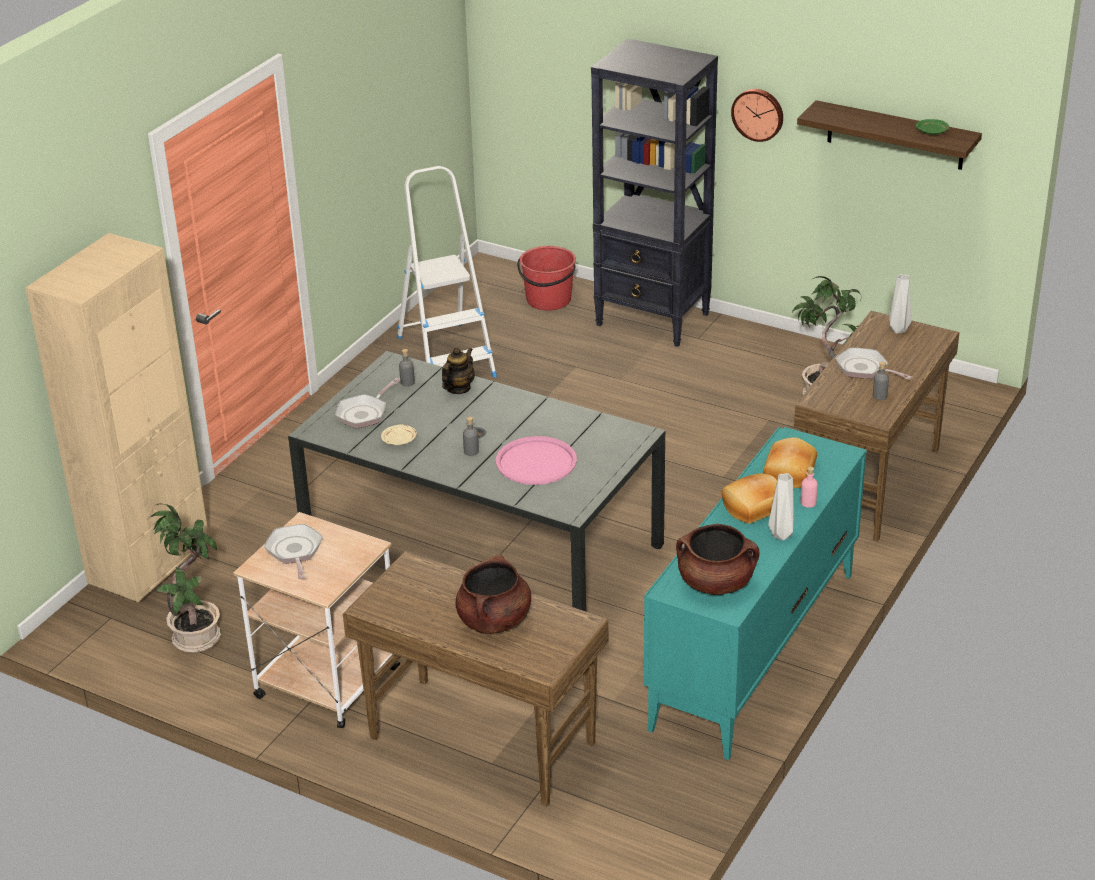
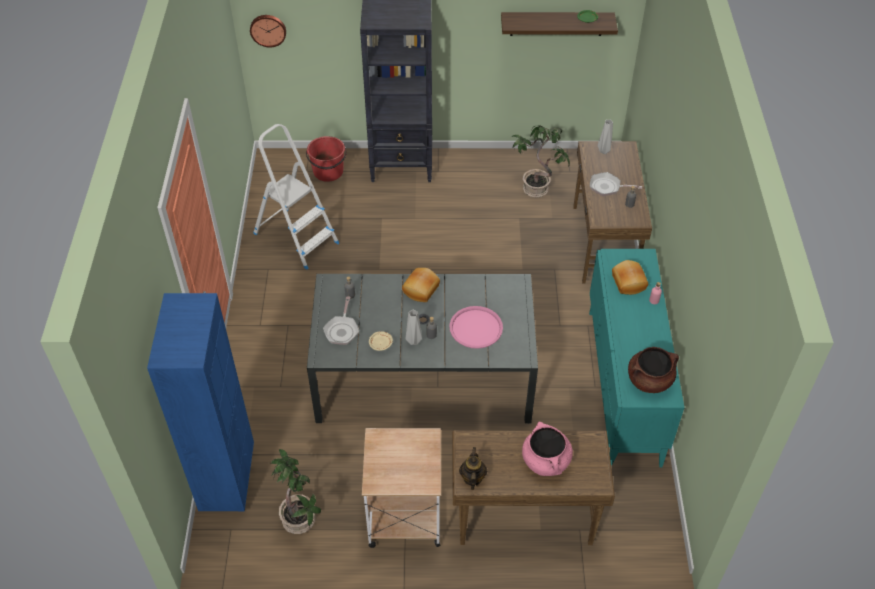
camera: 30 degrees left, 15 degrees up
beige cabinet [25,233,209,602] -> blue cabinet [147,293,254,511]
frying pan [264,524,323,579] -> none
teapot [442,348,475,394] -> teapot moved to [459,447,488,490]
brown cooking pot [456,554,531,634] -> pink cooking pot [522,422,573,476]
bread [721,473,777,524] -> bread moved to [402,268,440,302]
wall clock [731,89,783,142] -> wall clock moved to [250,15,286,47]
grey vase [768,473,794,540] -> grey vase moved to [406,310,422,345]

